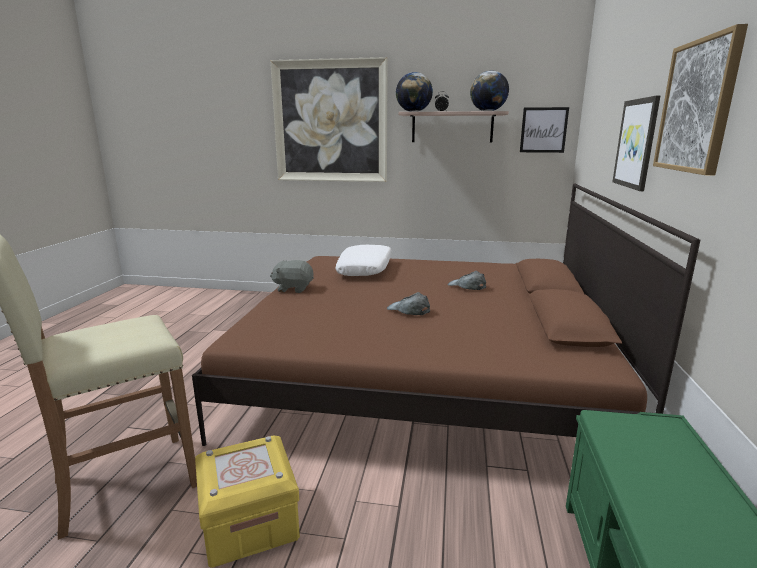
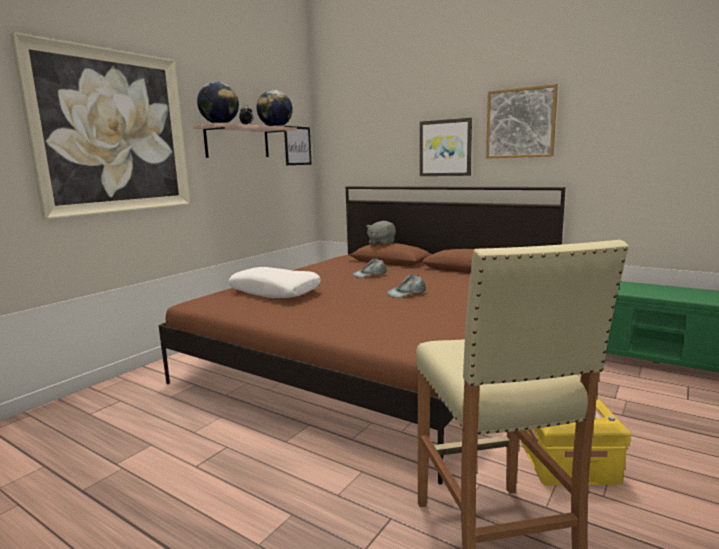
camera: 65 degrees left, 5 degrees down
grey plush toy [270,260,314,293] -> grey plush toy moved to [366,221,396,245]

